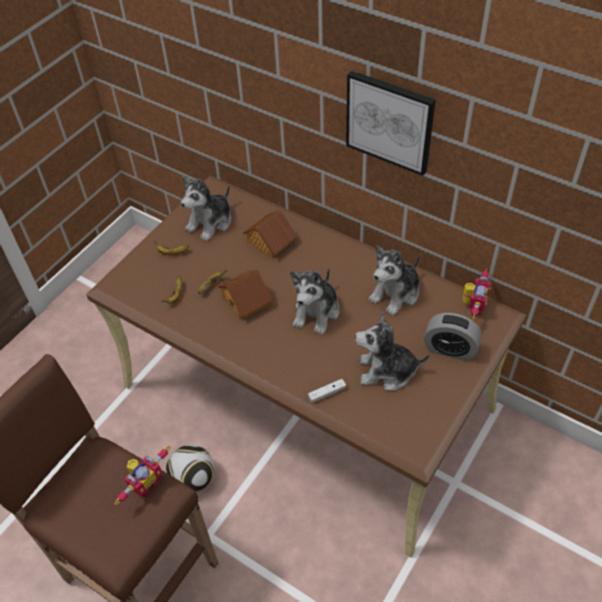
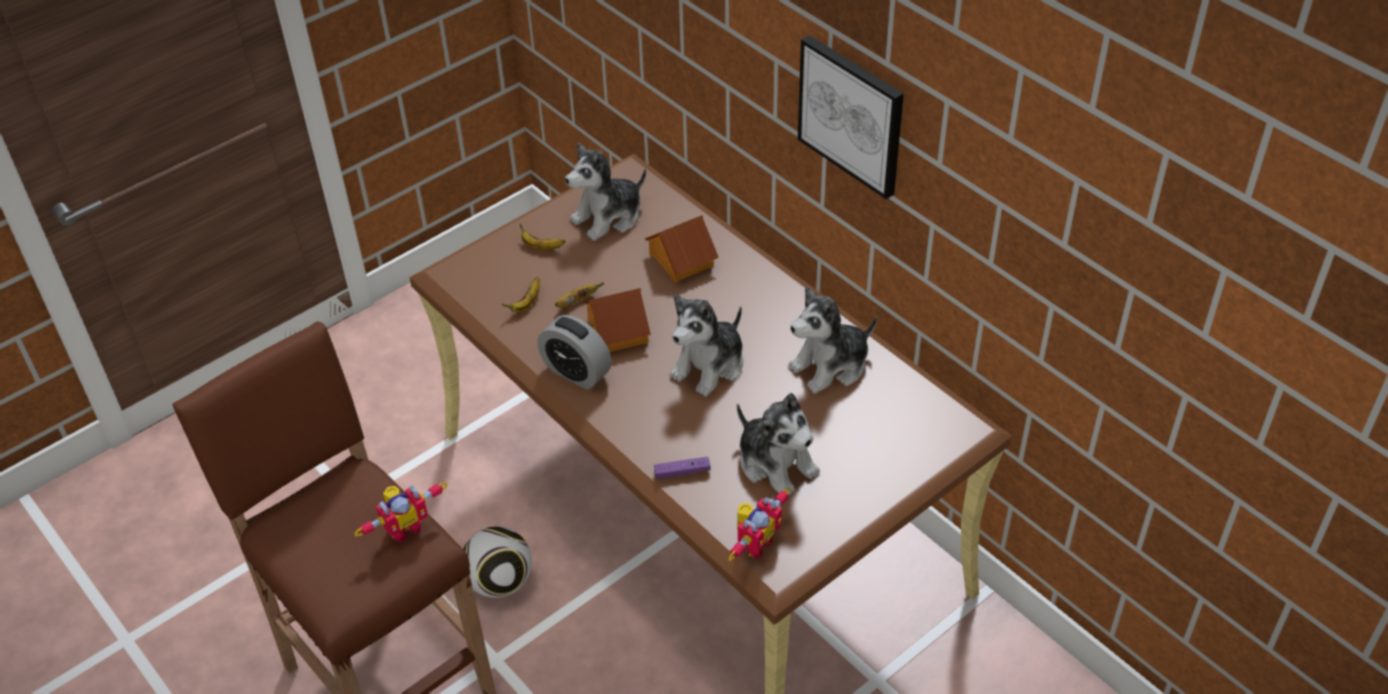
camera: 15 degrees right, 5 degrees down
white game controller [308,379,346,403] -> purple game controller [654,457,710,479]
plush toy [355,312,430,391] -> plush toy turned 150 degrees counterclockwise [737,393,820,495]
alarm clock [424,313,481,361] -> alarm clock moved to [537,315,612,389]
toy robot [462,269,491,320] -> toy robot moved to [729,488,790,561]

